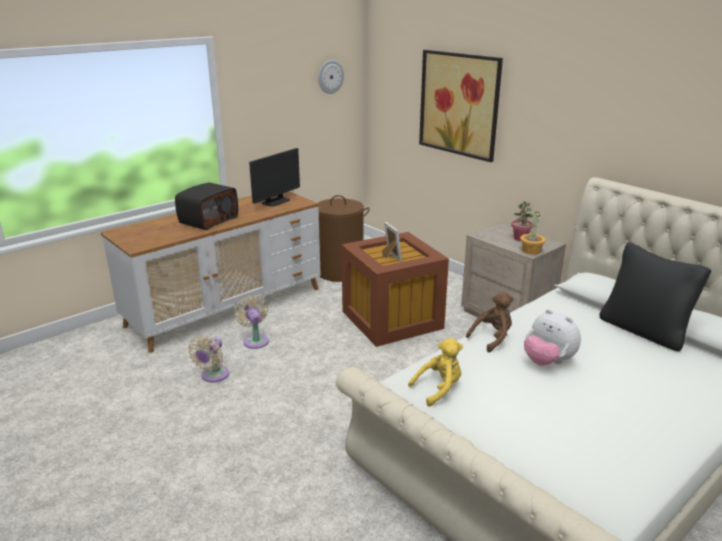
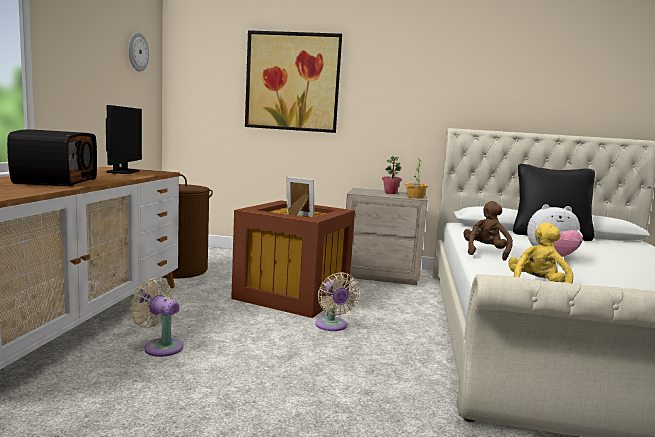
camera: 40 degrees left, 15 degrees down
beige fan [188,336,229,383] -> beige fan moved to [316,272,360,331]

